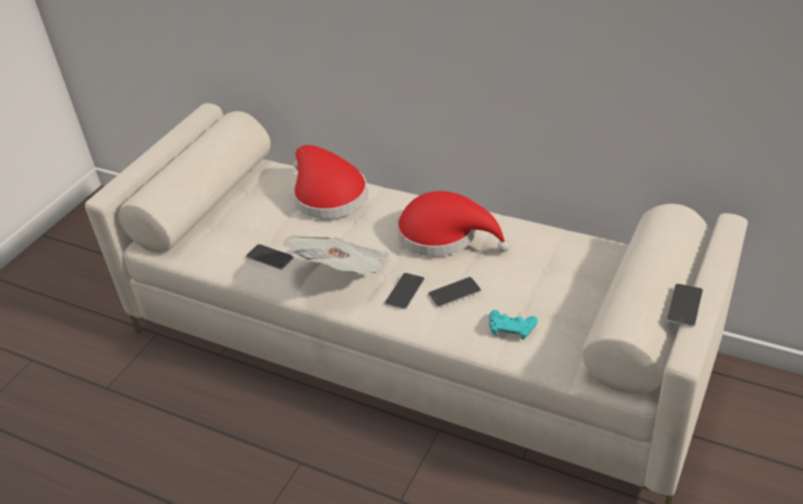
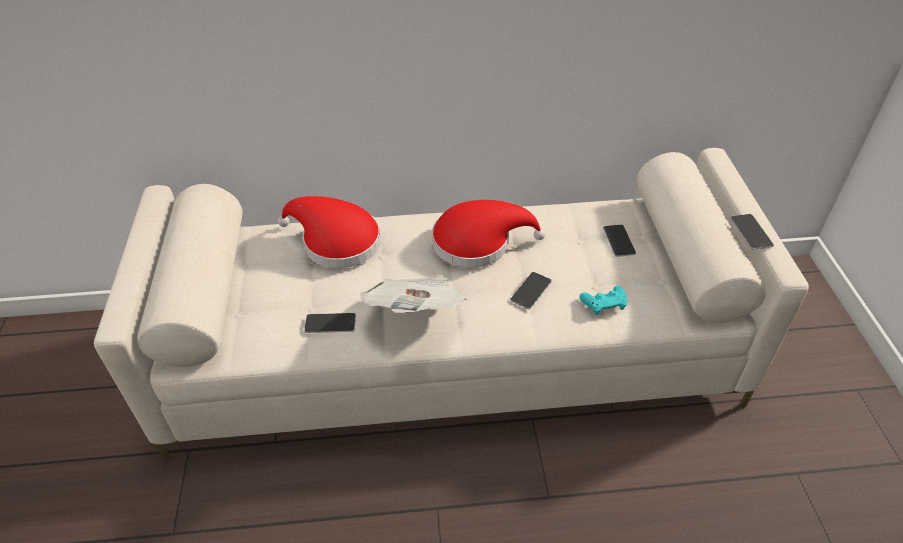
camera: 35 degrees left, 5 degrees up
phone [385,273,425,309] -> phone moved to [603,224,636,257]

